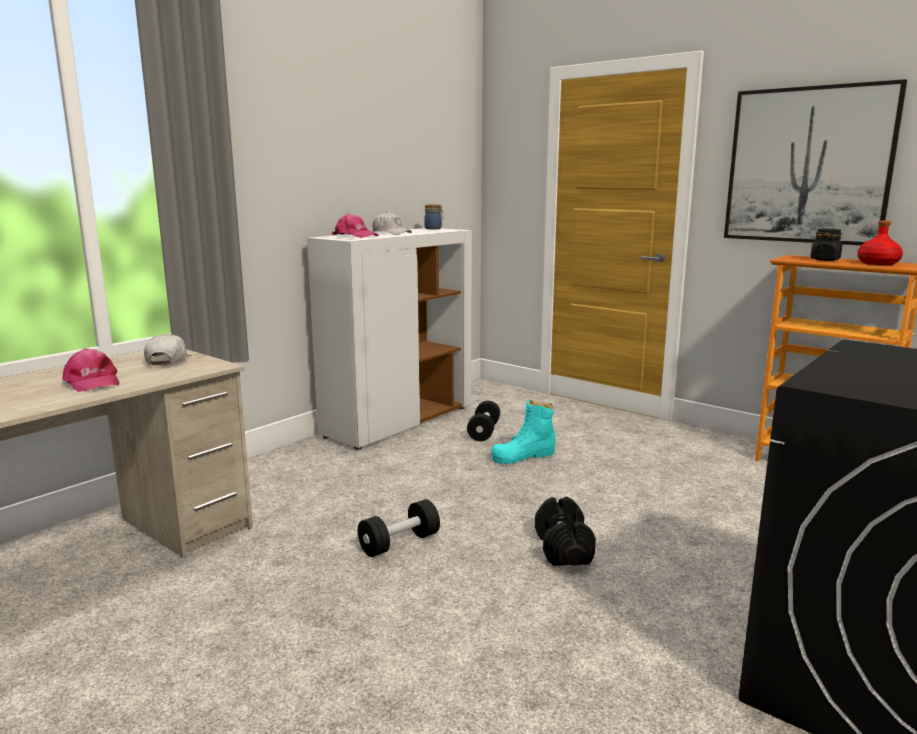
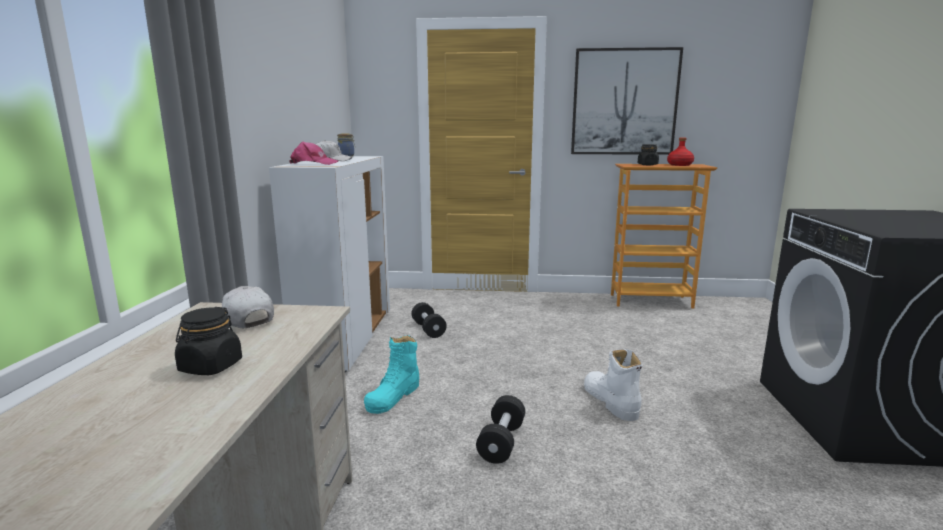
camera: 35 degrees left, 0 degrees up
pink cap [62,348,119,392] -> black jar [175,307,242,375]
turquoise boot [491,400,556,464] -> turquoise boot moved to [364,335,420,414]
black dumbbell [535,497,596,566] -> white boot [584,349,643,421]

